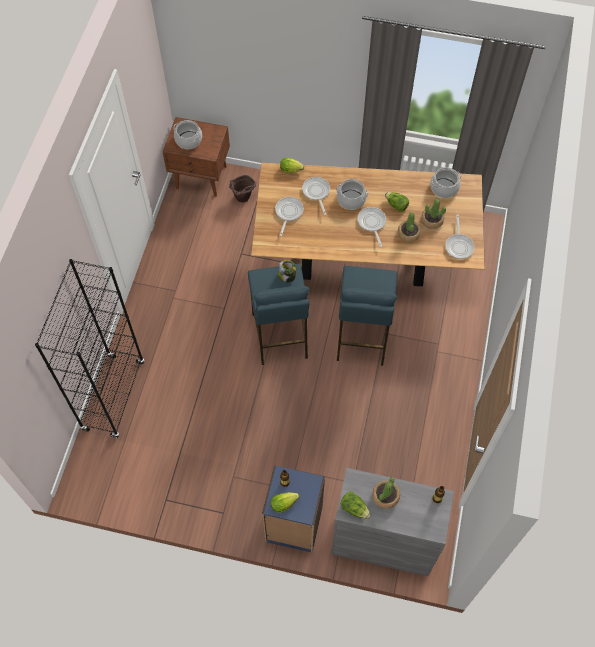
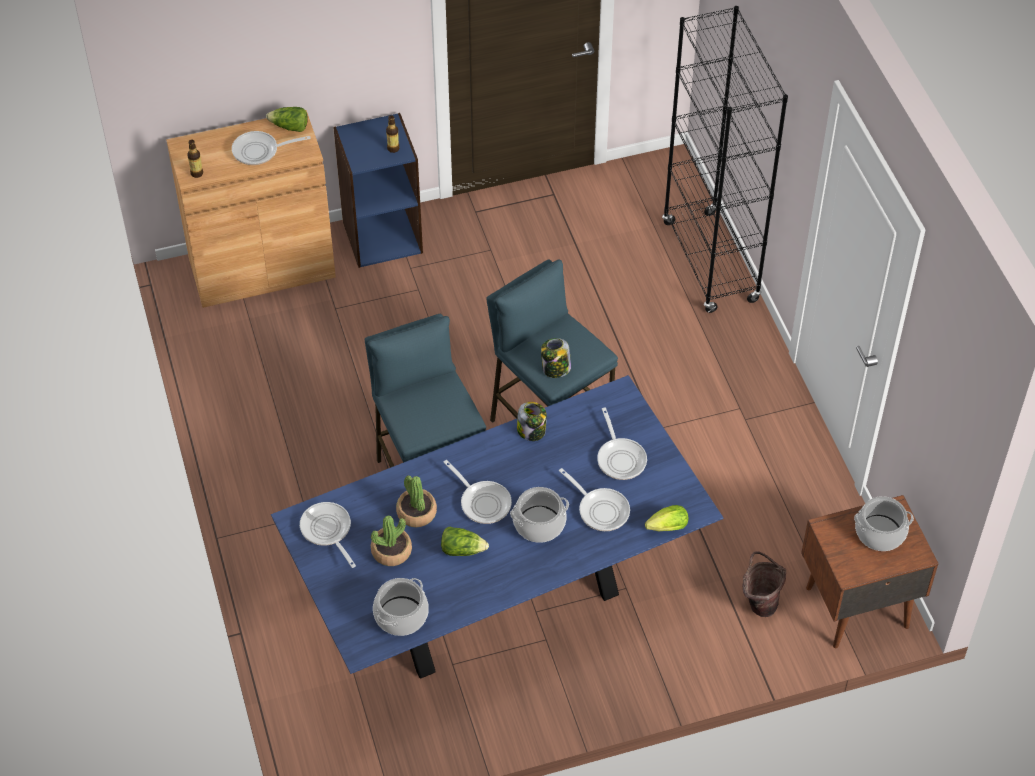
camera: 150 degrees right, 10 degrees down
brown dining table [251,163,485,286] -> blue dining table [271,375,724,679]
lettuce [271,492,299,513] -> none
grey cabinet [331,468,454,576] -> brown cabinet [166,110,336,308]
potted plant [372,477,400,509] -> frying pan [232,131,311,165]
none -> jar [517,402,547,441]

